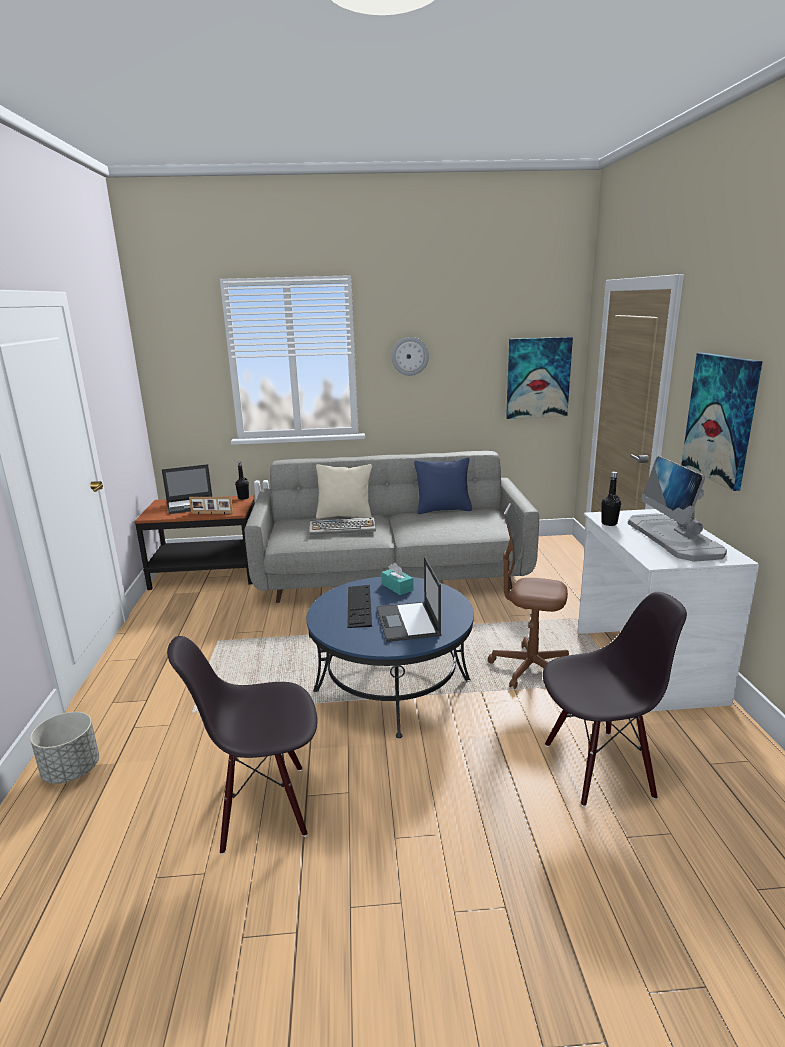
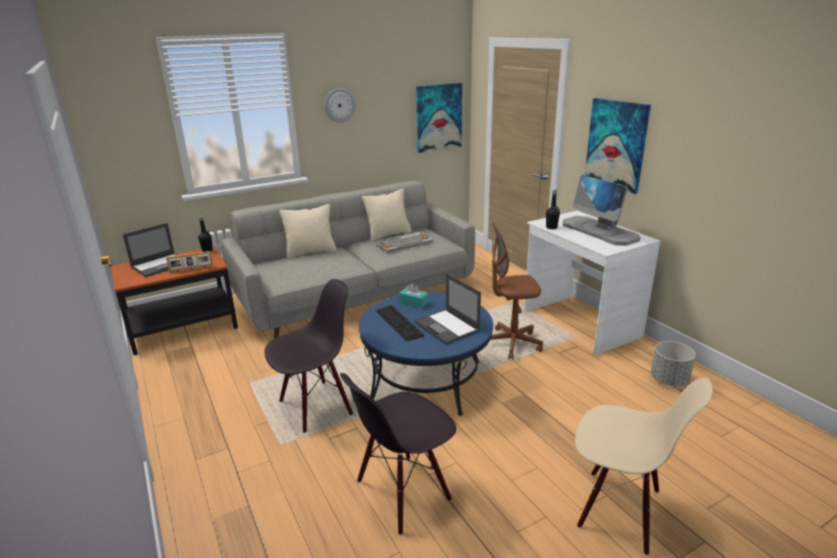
camera: 25 degrees left, 5 degrees up
grey planter [30,712,99,784] -> grey planter moved to [651,341,696,386]
keyboard [309,517,376,535] -> keyboard moved to [376,231,433,253]
blue pillow [414,457,472,514] -> beige pillow [362,189,412,241]
black chair [543,592,687,807] -> black chair moved to [264,279,353,433]
none -> beige chair [575,378,713,555]

